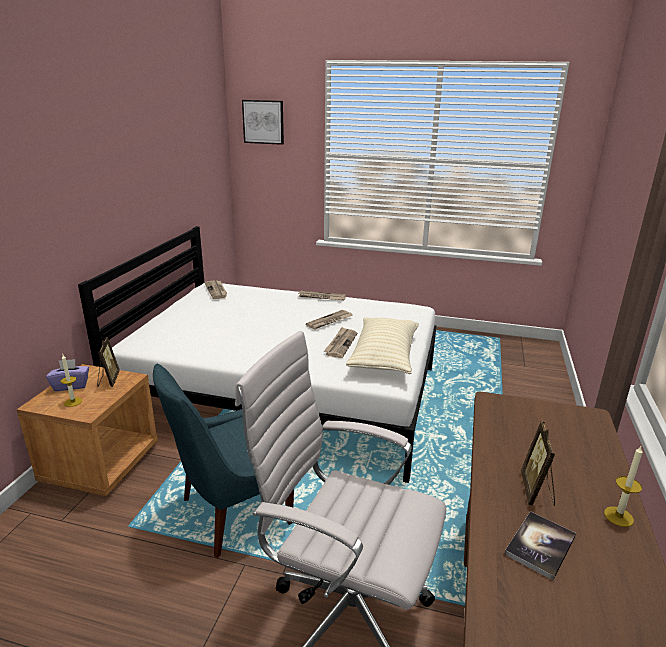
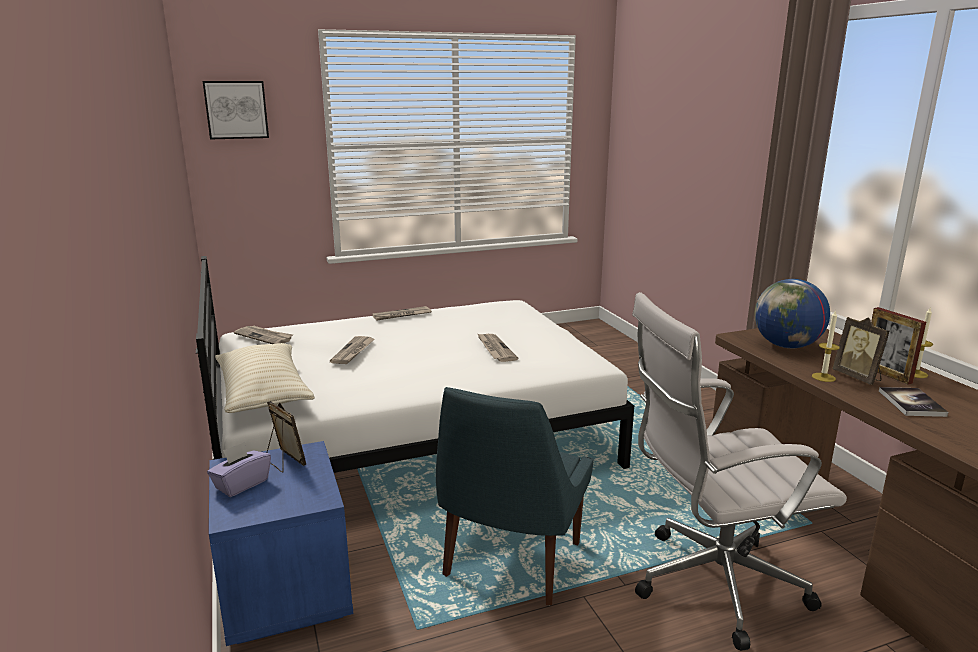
camera: 35 degrees left, 5 degrees down
brown nightstand [17,364,158,496] -> blue nightstand [209,441,353,646]
candle [61,355,82,407] -> candle moved to [812,310,839,382]
newspaper [306,310,353,329] -> newspaper moved to [330,336,375,364]
beige pillow [346,318,419,374] -> beige pillow moved to [215,343,315,413]
none -> globe [754,279,830,348]
none -> picture frame [871,307,926,384]

